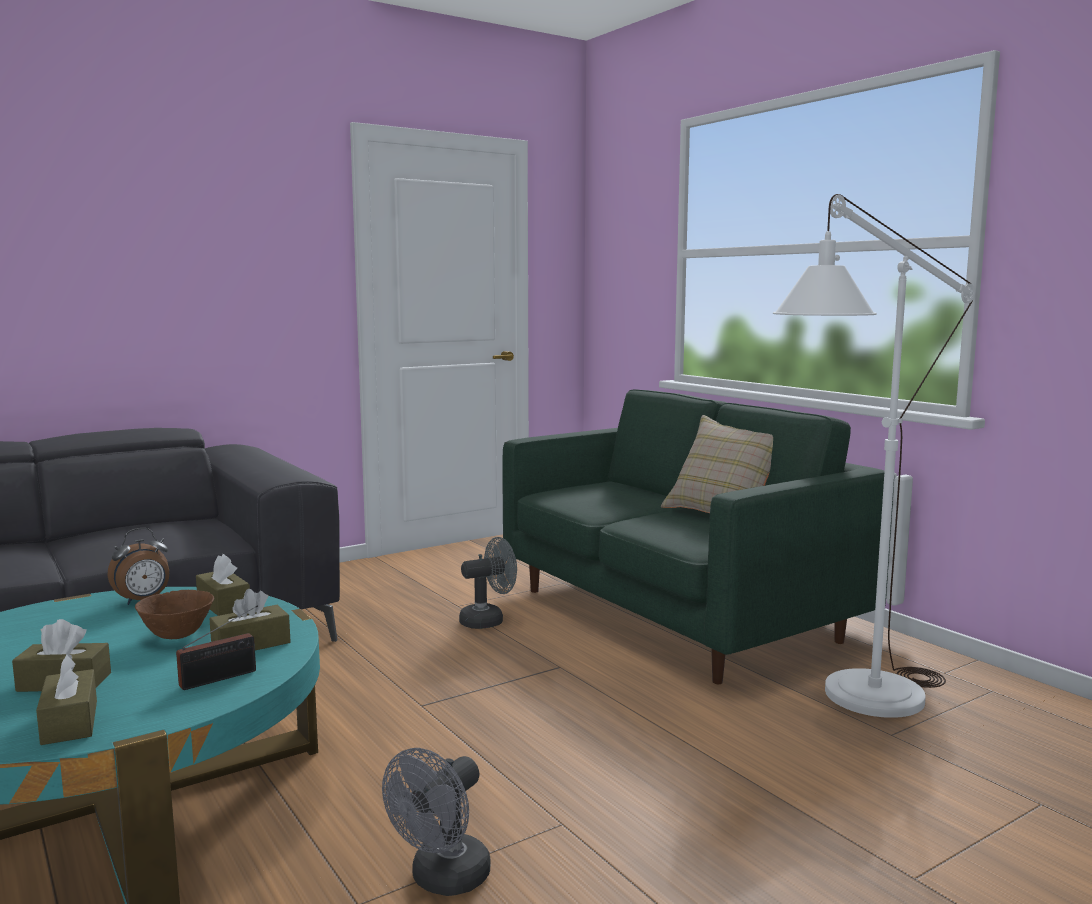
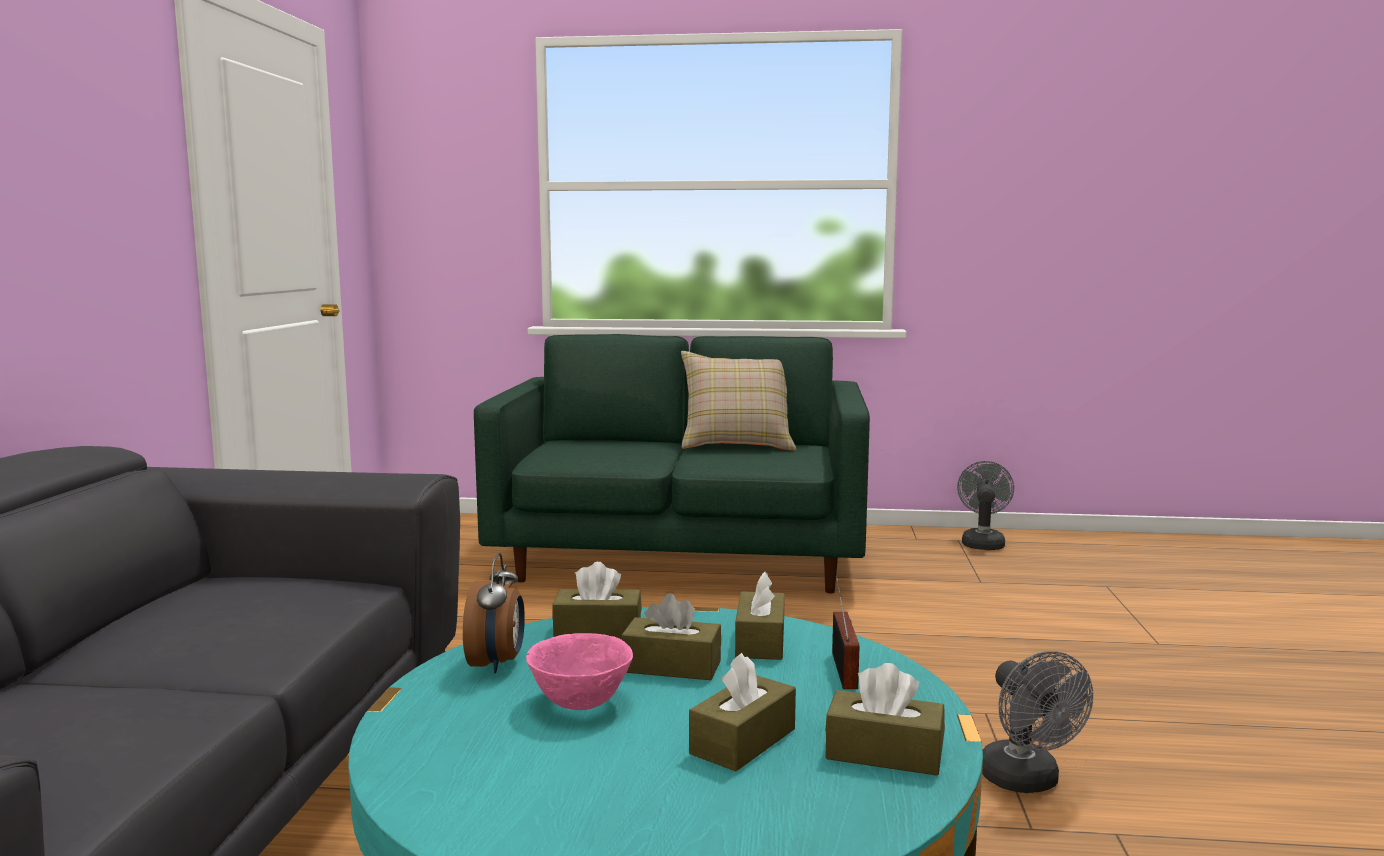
camera: 50 degrees left, 0 degrees up
brown bowl [135,590,214,639] -> brown tissue box [622,593,721,680]
grey fan [459,537,517,629] -> grey fan moved to [957,461,1014,550]
white floor lamp [773,194,975,718] -> none
none -> pink bowl [526,633,633,710]

